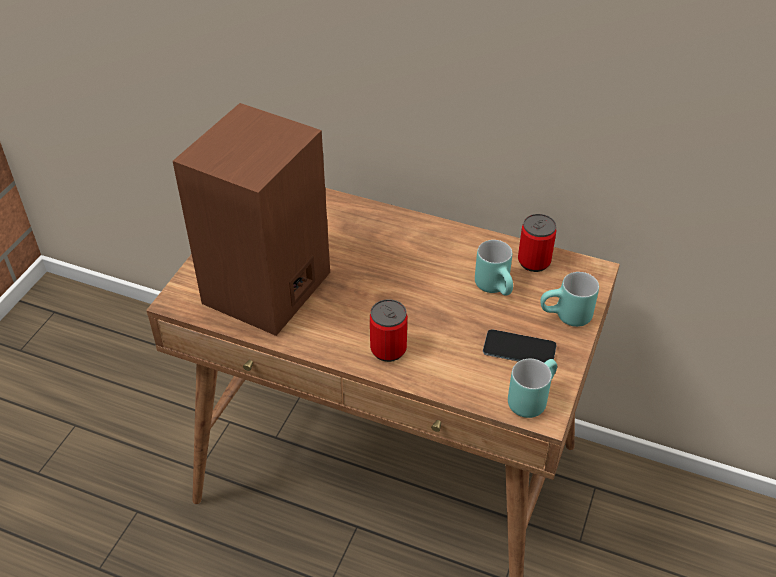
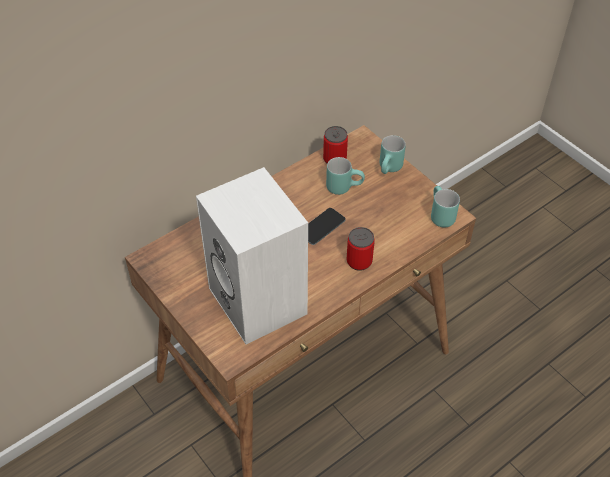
camera: 60 degrees left, 5 degrees up
brown speaker [173,103,330,336] -> white speaker [196,167,308,345]
phone [483,329,556,363] -> phone moved to [308,208,346,245]

